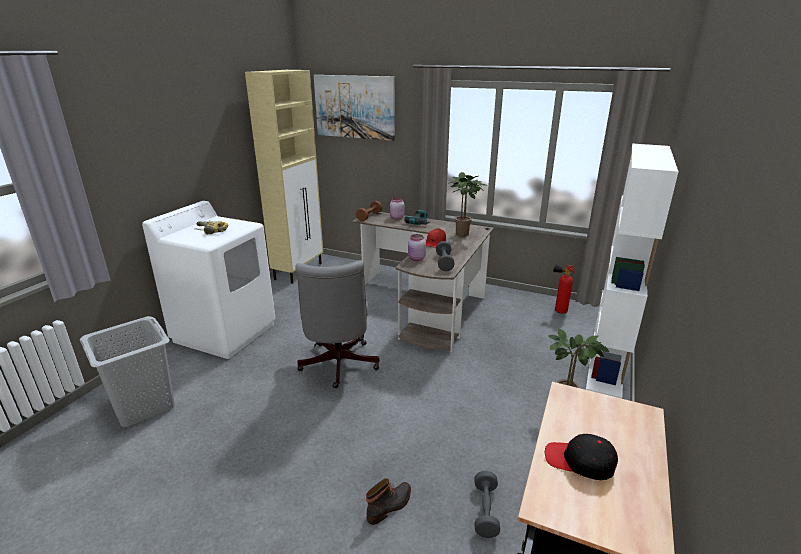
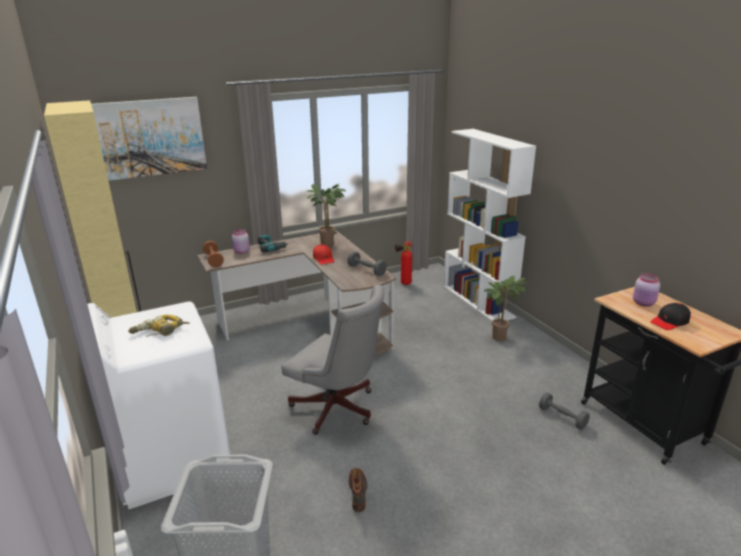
camera: 50 degrees left, 0 degrees up
boot [366,478,411,525] -> boot moved to [349,468,367,512]
pink jar [408,234,426,261] -> pink jar moved to [633,273,660,307]

